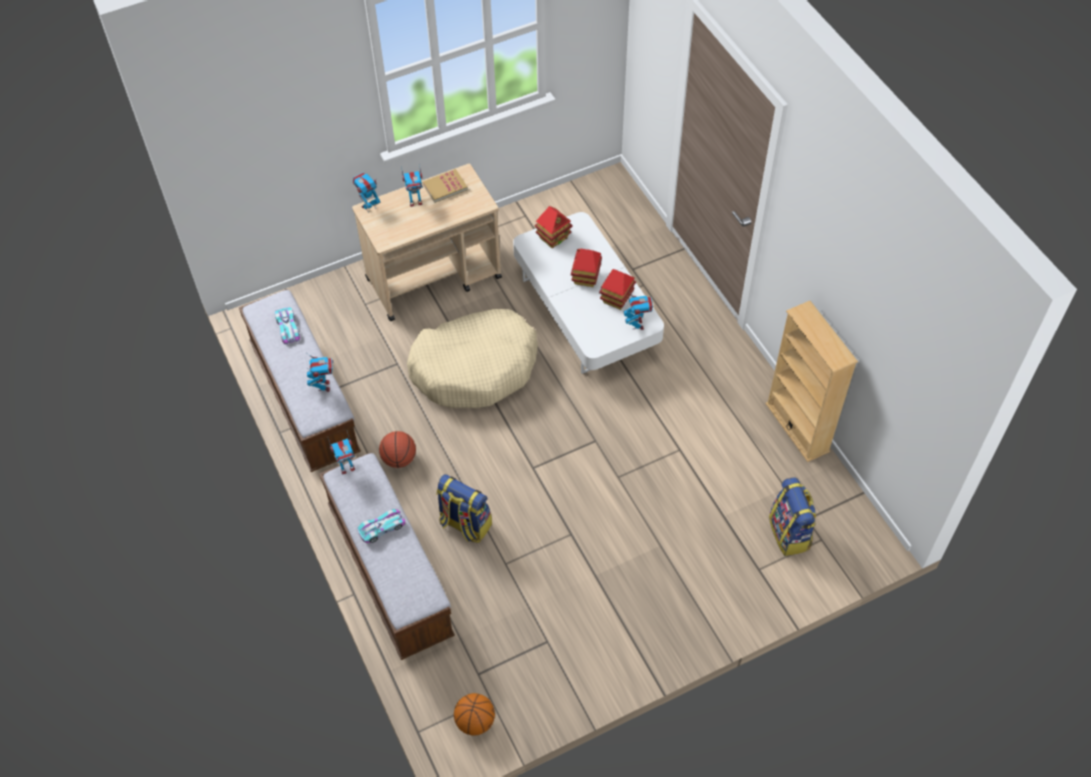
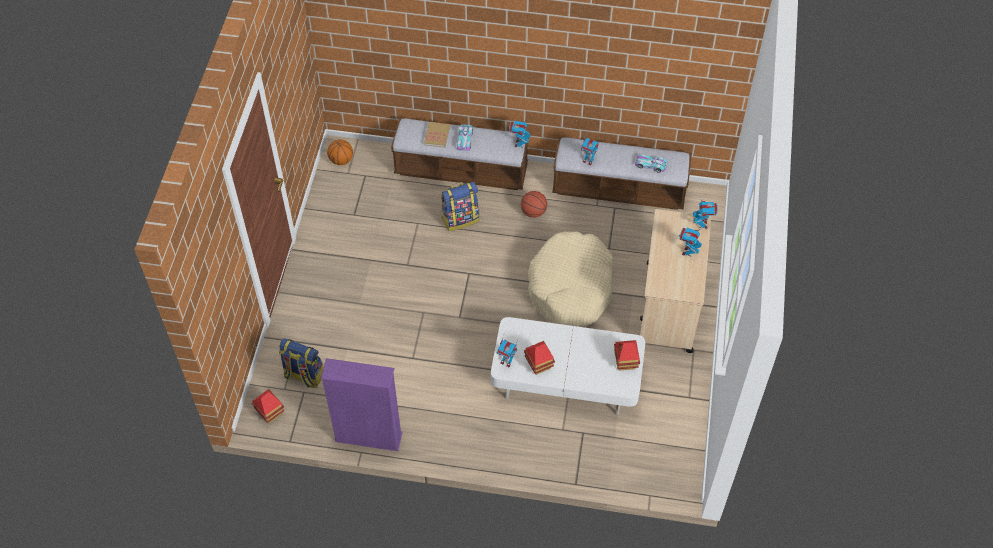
camera: 125 degrees right, 0 degrees up
book [423,169,468,203] -> book moved to [424,122,450,147]
toy house [571,249,602,287] -> toy house moved to [252,389,284,423]
beige bookcase [765,301,858,462] -> purple bookcase [321,358,403,451]

